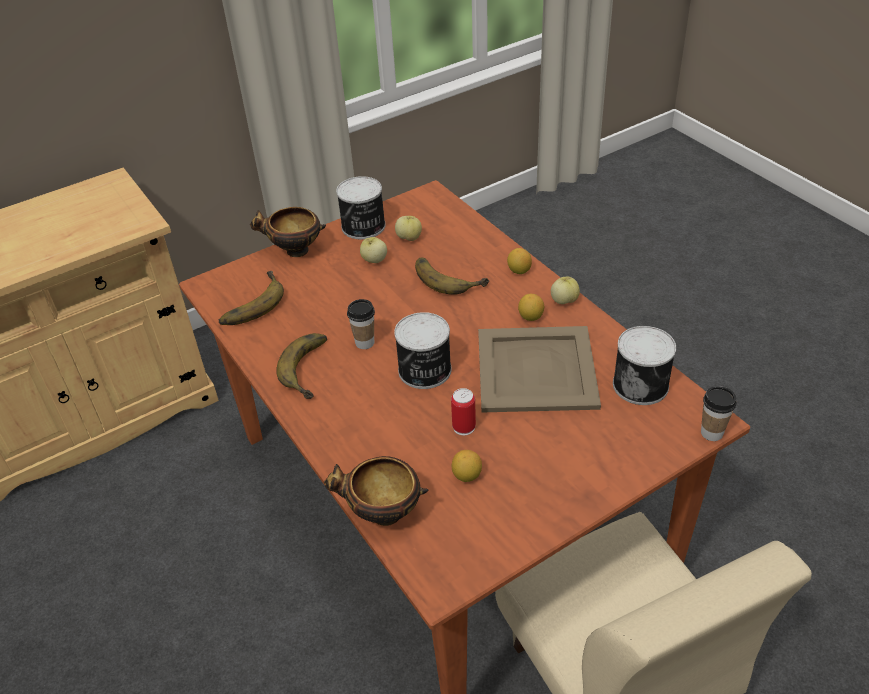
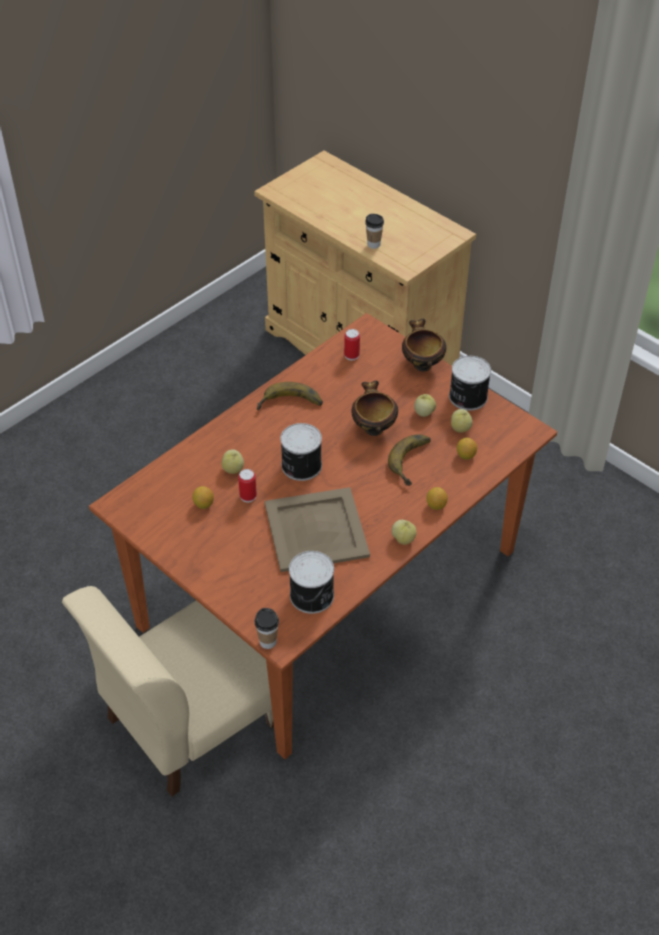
camera: 75 degrees right, 5 degrees up
banana [219,271,284,325] -> can [344,329,360,361]
bowl [324,456,428,526] -> bowl moved to [352,380,398,436]
cup [347,299,375,349] -> cup moved to [365,214,384,249]
lemon [518,294,544,321] -> lemon moved to [457,438,477,459]
none -> apple [221,449,244,474]

